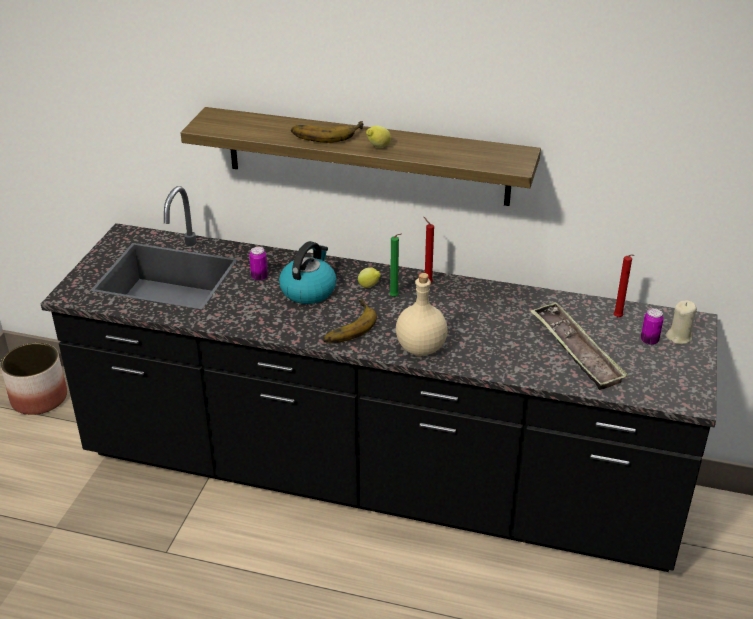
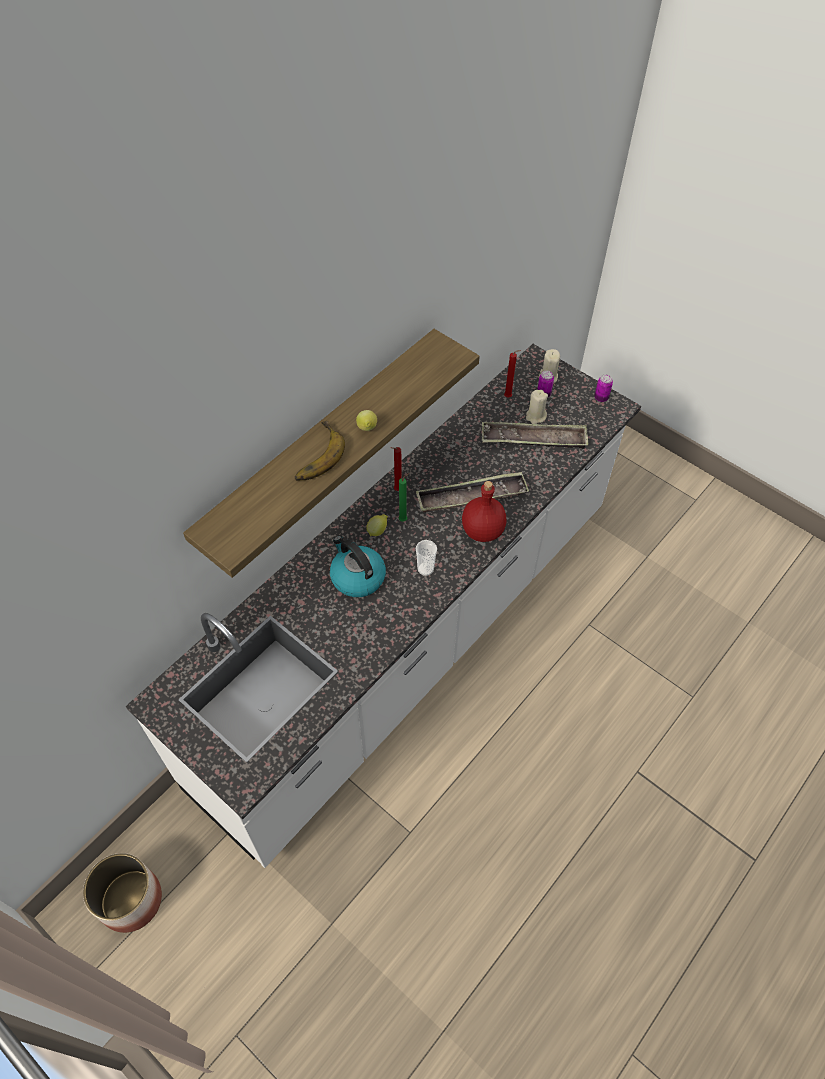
camera: 65 degrees left, 20 degrees up
black counter [41,186,717,572] -> white counter [125,344,641,868]
can [249,247,268,281] -> can moved to [594,374,613,402]
banana [323,299,377,343] -> cup [415,540,437,576]
beige bottle [396,273,448,356] -> red bottle [462,481,506,542]
none -> tray [416,472,529,512]
none -> beige candle [526,390,548,424]

